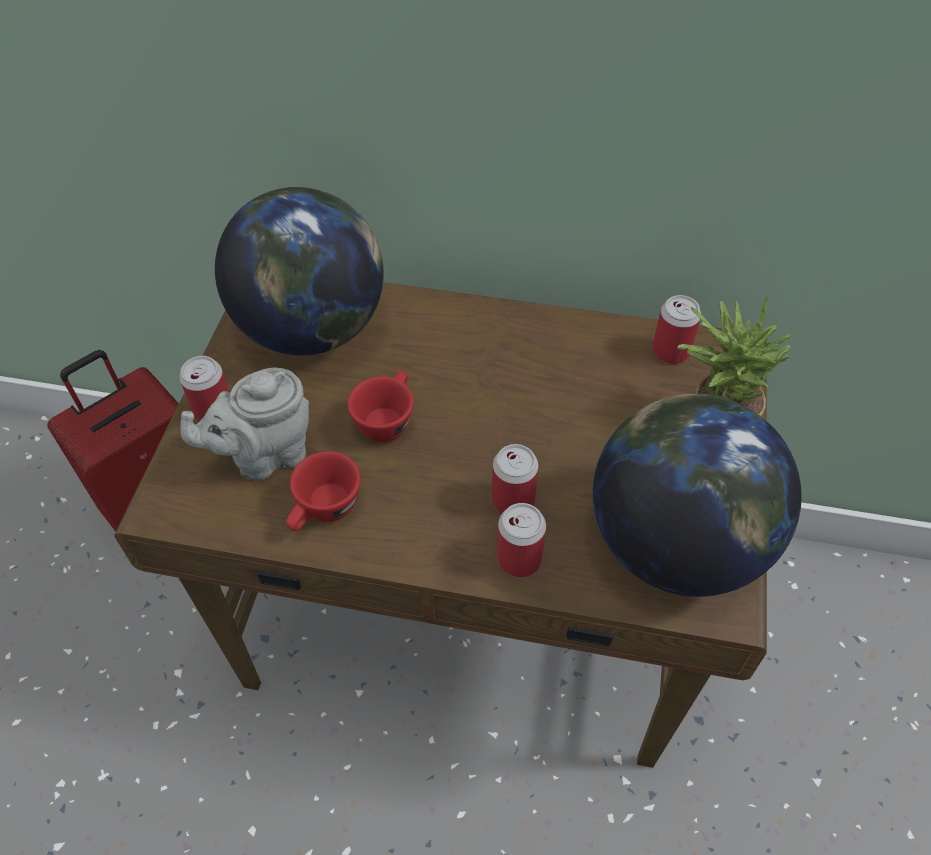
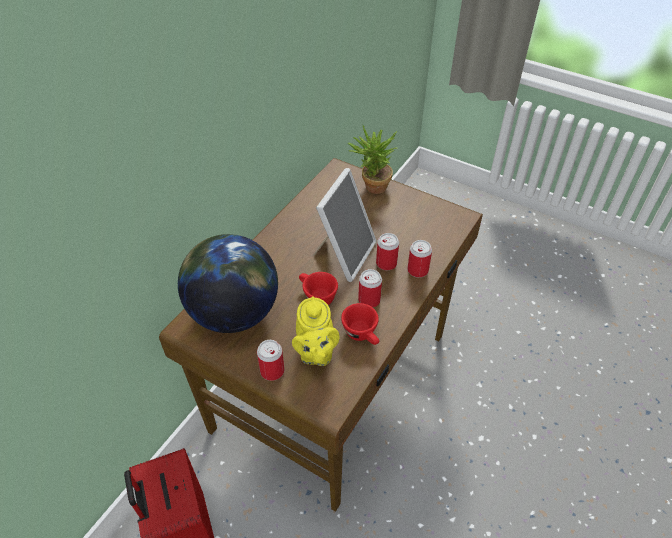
camera: 70 degrees left, 5 degrees down
grey teapot [180,368,309,481] -> yellow teapot [292,297,339,366]
globe [593,393,802,597] -> none
can [652,295,701,364] -> can moved to [358,269,382,307]
none -> picture frame [314,168,376,282]

